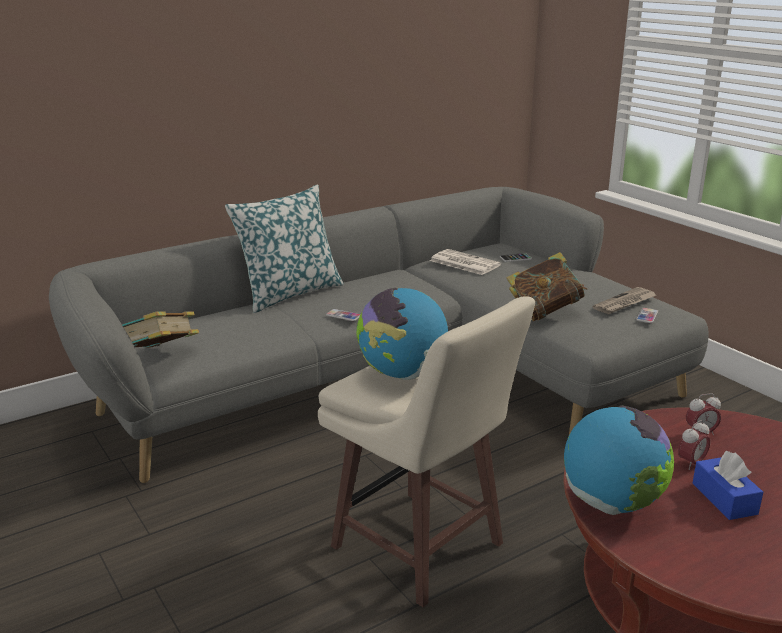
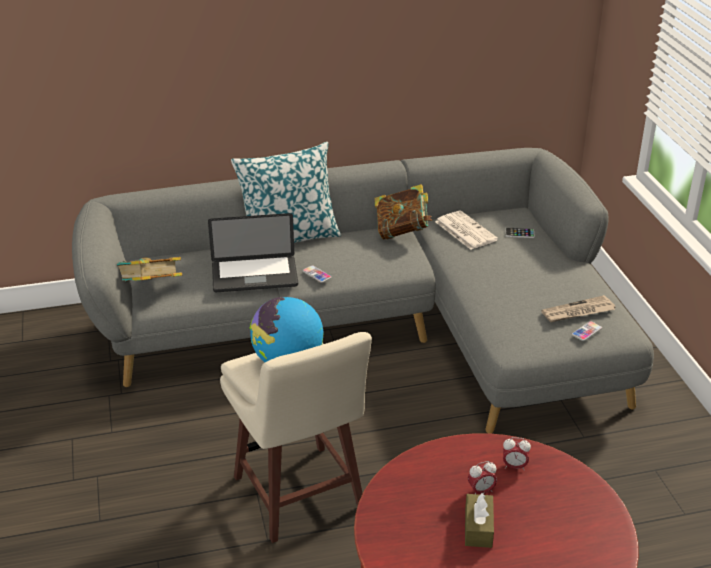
camera: 20 degrees right, 10 degrees up
book [507,252,587,321] -> book moved to [374,184,433,240]
globe [564,405,674,515] -> none
blue tissue box [692,451,763,520] -> brown tissue box [465,493,494,548]
none -> laptop [208,213,298,292]

